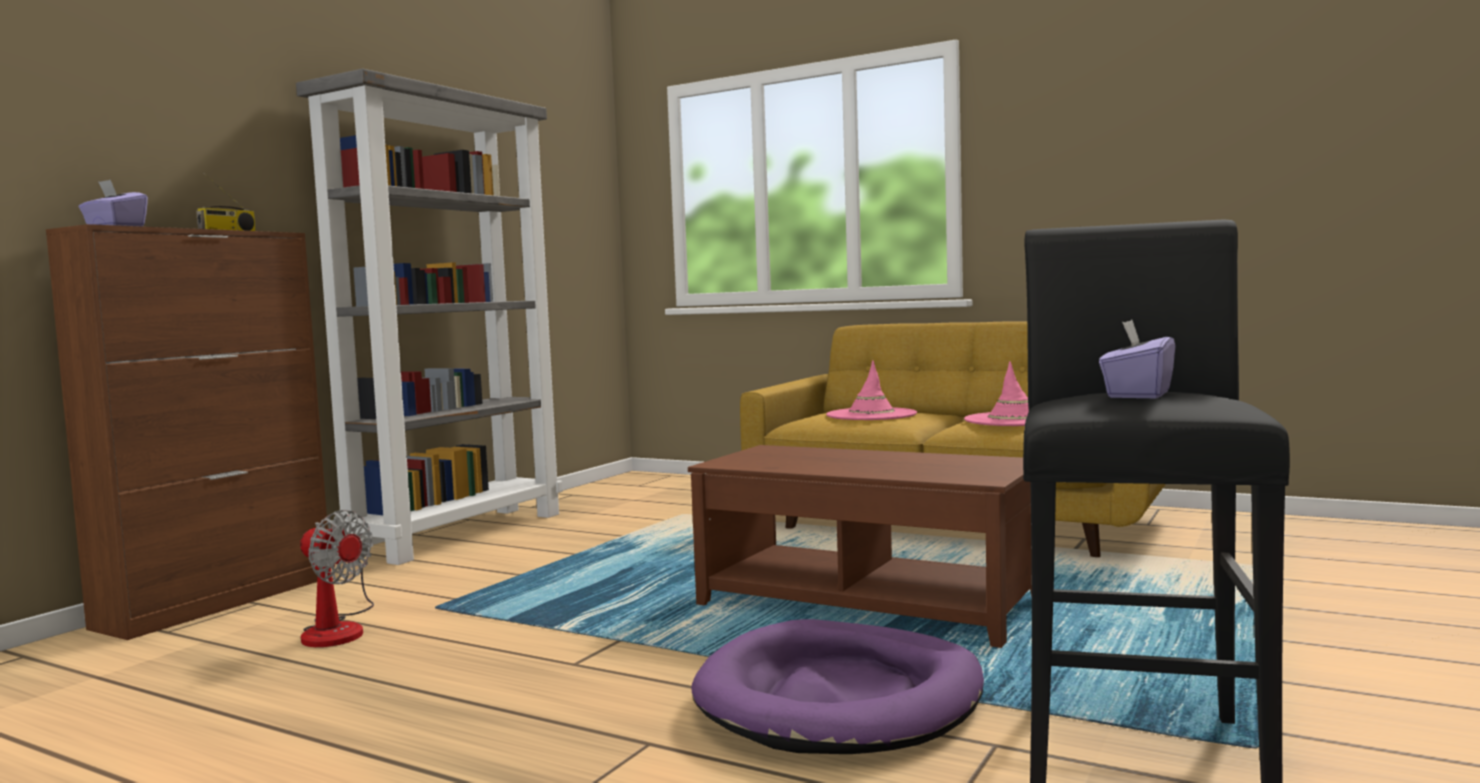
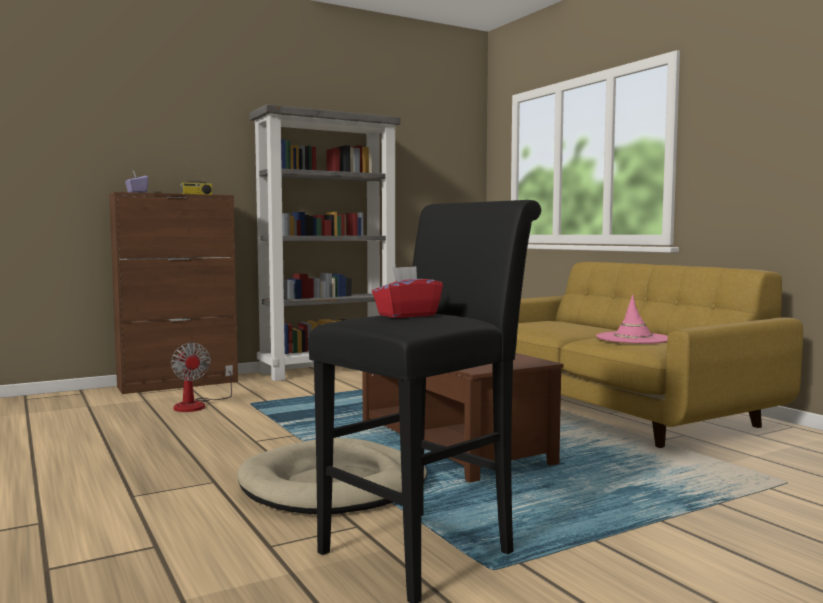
camera: 30 degrees right, 0 degrees up
purple dog bed [691,619,984,754] -> beige dog bed [237,438,427,515]
pink hat [826,361,917,420] -> none
purple tissue box [1099,320,1176,398] -> red tissue box [372,266,443,318]

